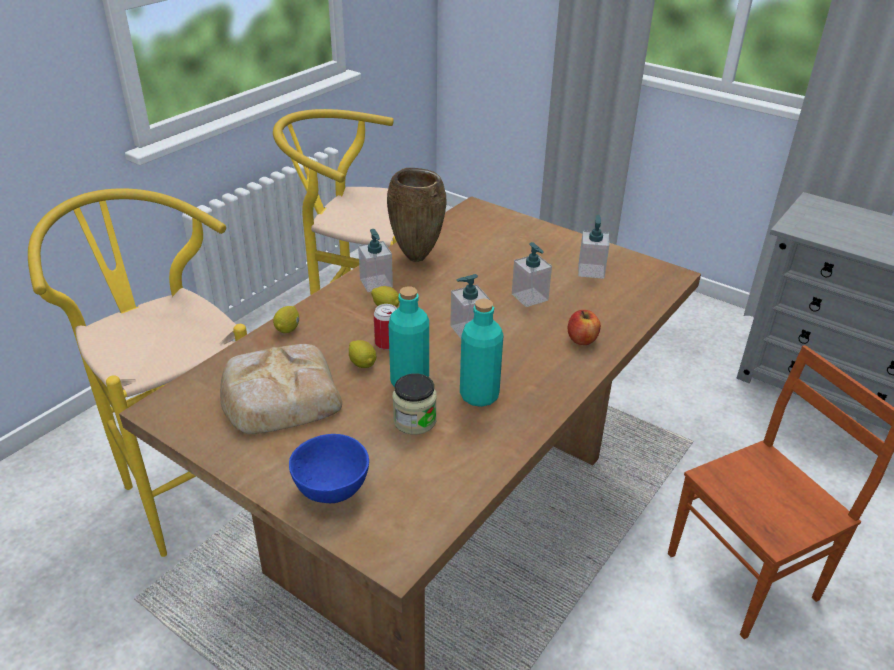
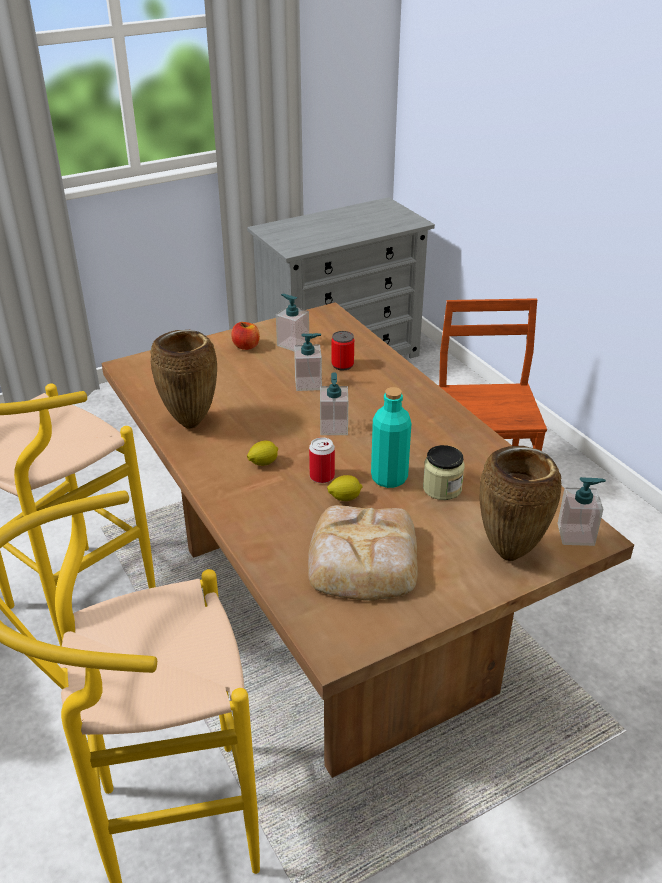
camera: 65 degrees left, 0 degrees up
lemon [273,306,299,333] -> none
blue bowl [289,434,369,503] -> brown vase [480,446,561,561]
soap dispenser [358,229,393,292] -> soap dispenser moved to [557,477,606,546]
turquoise bottle [460,299,503,407] -> none
apple [568,310,601,345] -> apple moved to [231,322,260,350]
none -> can [332,331,354,370]

